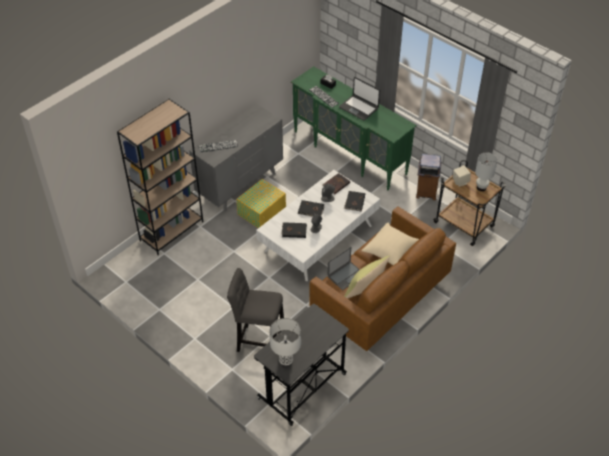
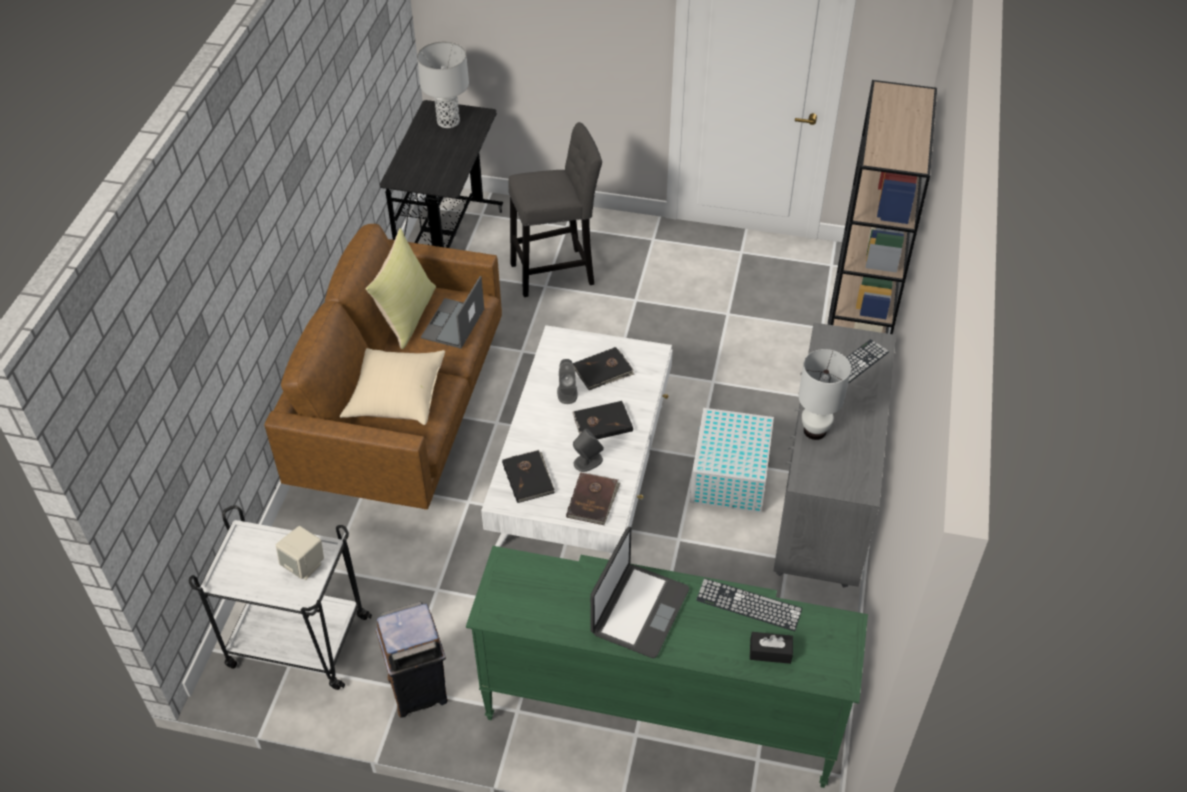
camera: 150 degrees right, 0 degrees up
yellow storage box [236,179,286,228] -> white storage box [690,408,774,513]
laptop [339,77,380,120] -> laptop turned 105 degrees clockwise [590,527,689,658]
brown cart [433,160,505,246] -> white cart [189,505,372,690]
white table lamp [475,152,497,191] -> white table lamp moved to [798,349,851,440]

